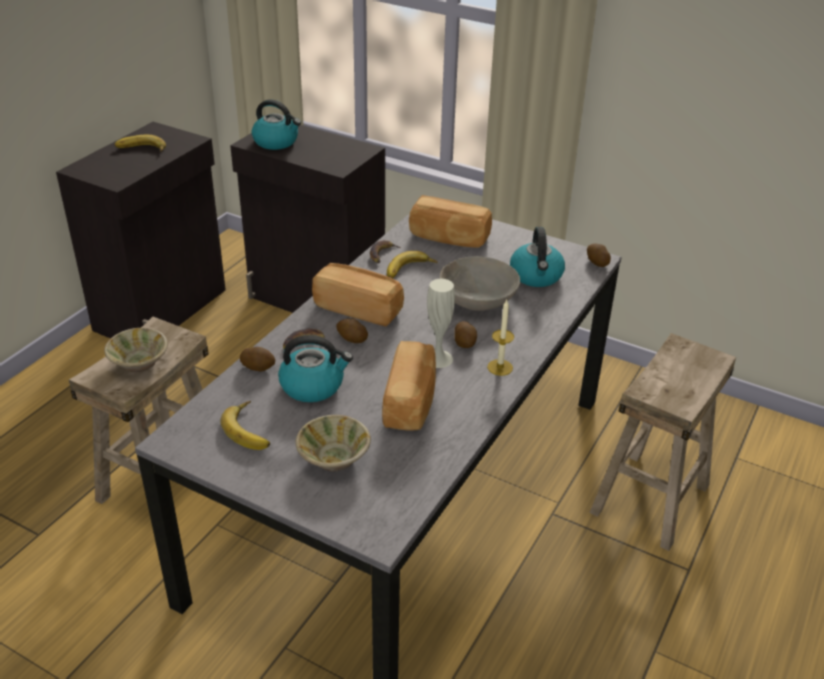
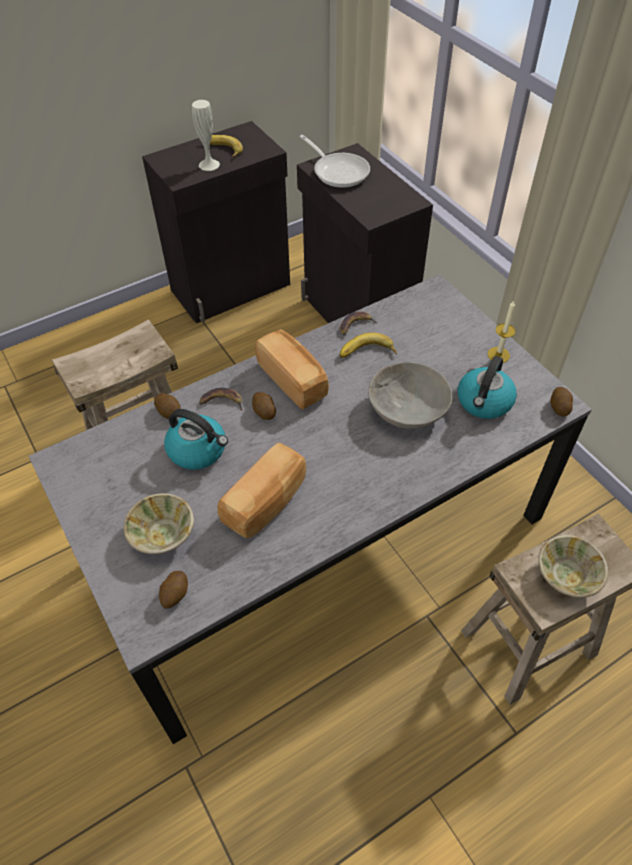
camera: 30 degrees right, 15 degrees up
beige bowl [104,328,168,372] -> beige bowl moved to [538,535,608,598]
banana [220,401,270,450] -> none
kettle [252,99,301,150] -> frying pan [300,135,370,188]
bread [409,195,492,248] -> none
white vase [427,279,455,368] -> white vase moved to [192,100,220,171]
potato [454,321,477,348] -> potato moved to [159,571,188,609]
candle [487,300,514,376] -> candle moved to [488,300,515,363]

